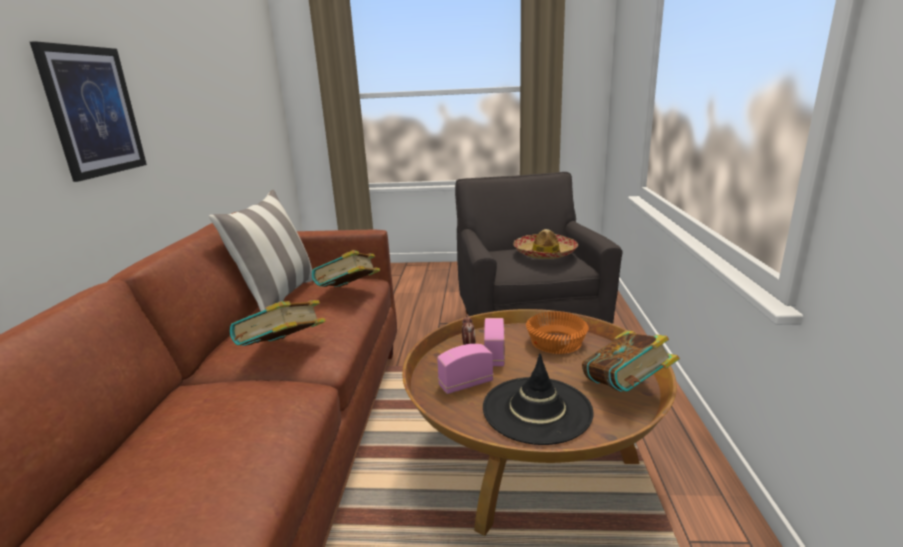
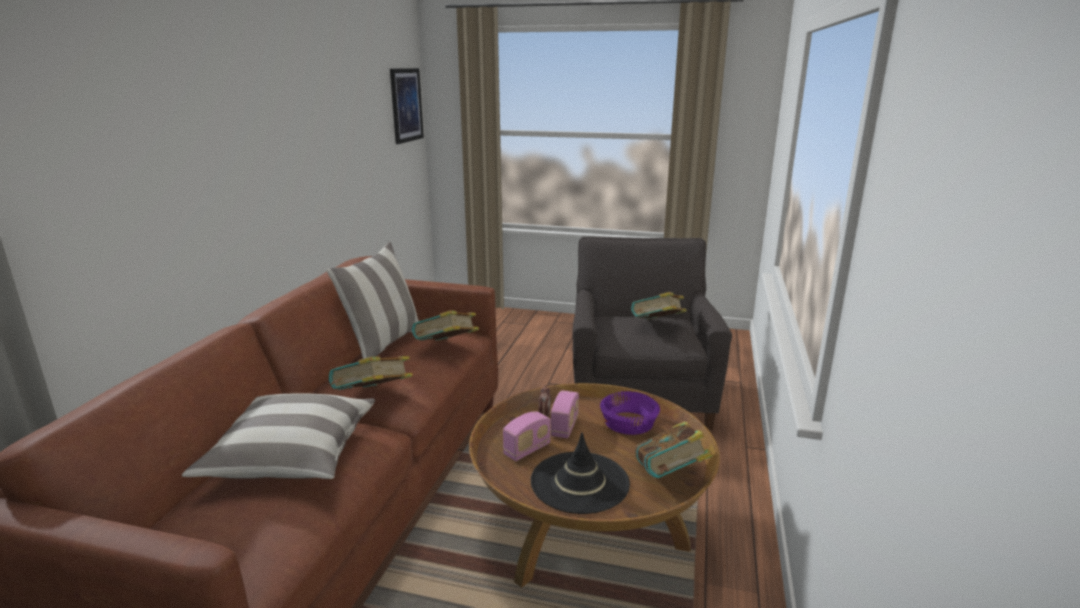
camera: 10 degrees right, 0 degrees up
picture [30,41,147,182] -> picture moved to [390,68,424,144]
radio [437,344,494,394] -> radio turned 150 degrees clockwise [503,411,551,461]
hat [513,229,578,259] -> book [631,292,687,320]
orange bowl [526,311,589,354] -> purple bowl [600,391,660,435]
none -> pillow [182,394,375,479]

